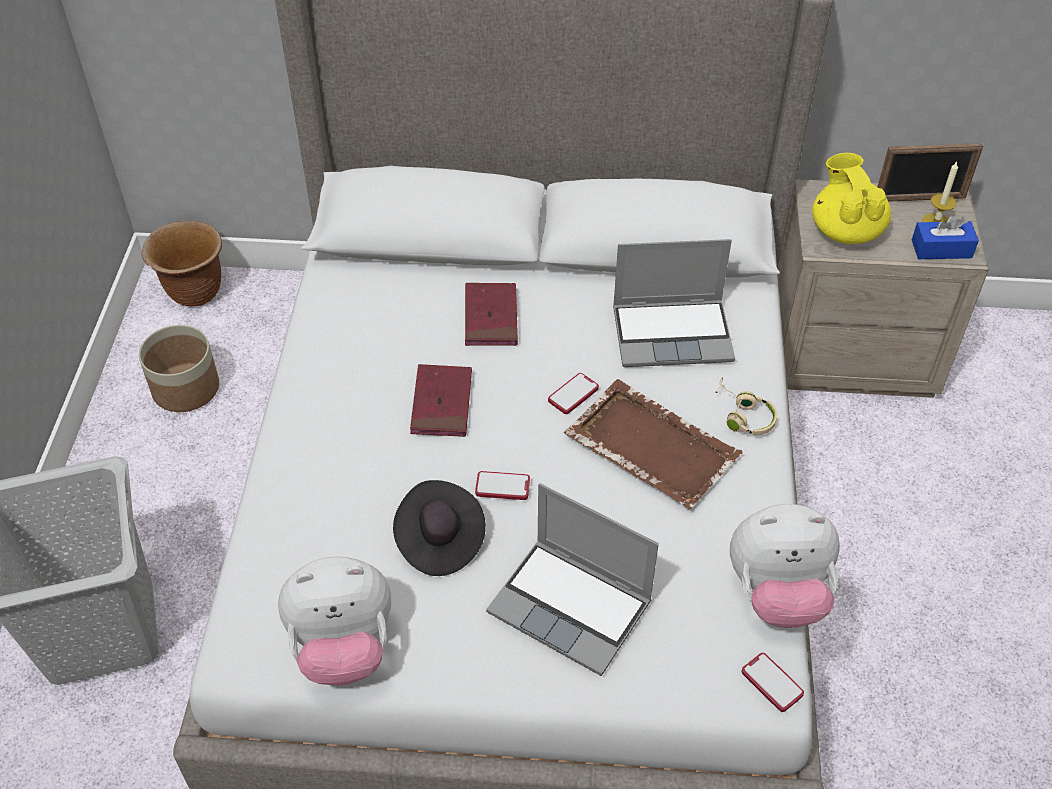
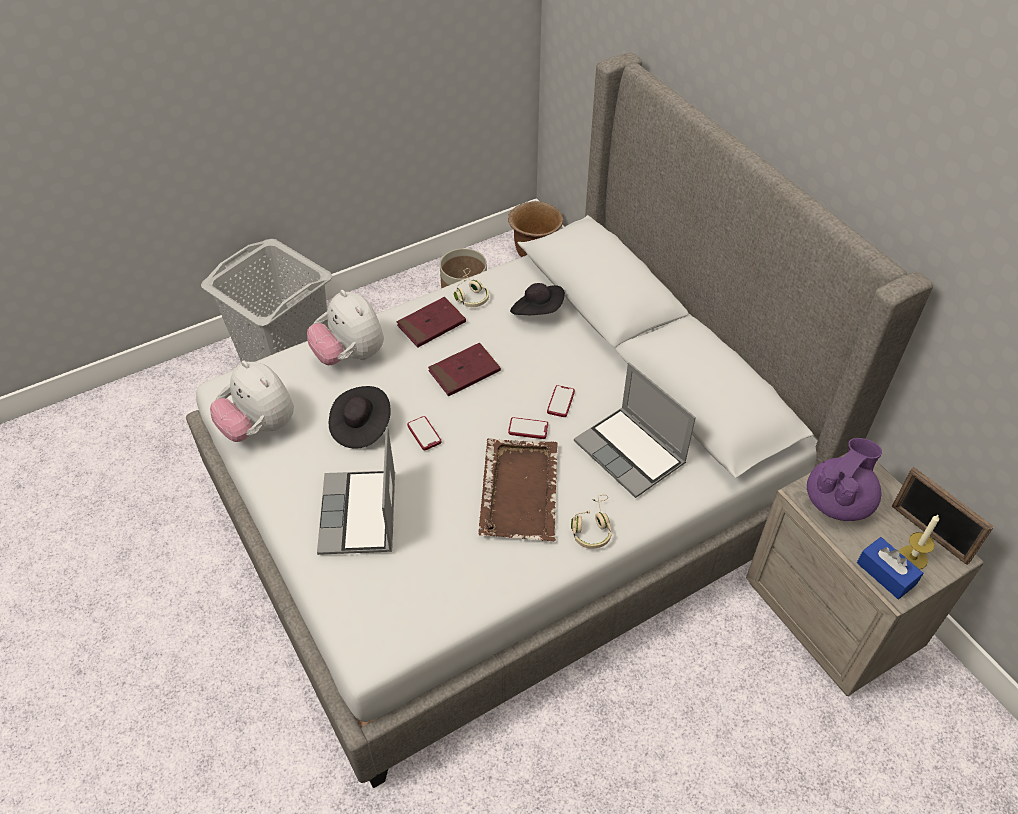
camera: 55 degrees right, 0 degrees up
red book [465,283,518,346] -> red book moved to [397,297,466,348]
plush toy [730,504,840,628] -> plush toy moved to [307,290,384,365]
phone [742,653,804,712] -> phone moved to [547,385,575,417]
yellow teapot [812,153,891,244] -> purple teapot [807,438,882,521]
none -> beige headphones [454,268,489,307]
none -> black hat [510,283,565,315]

